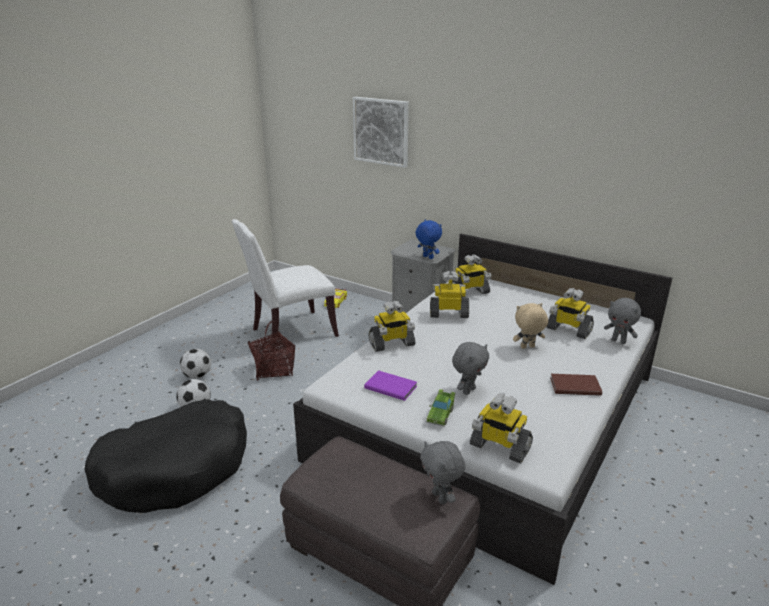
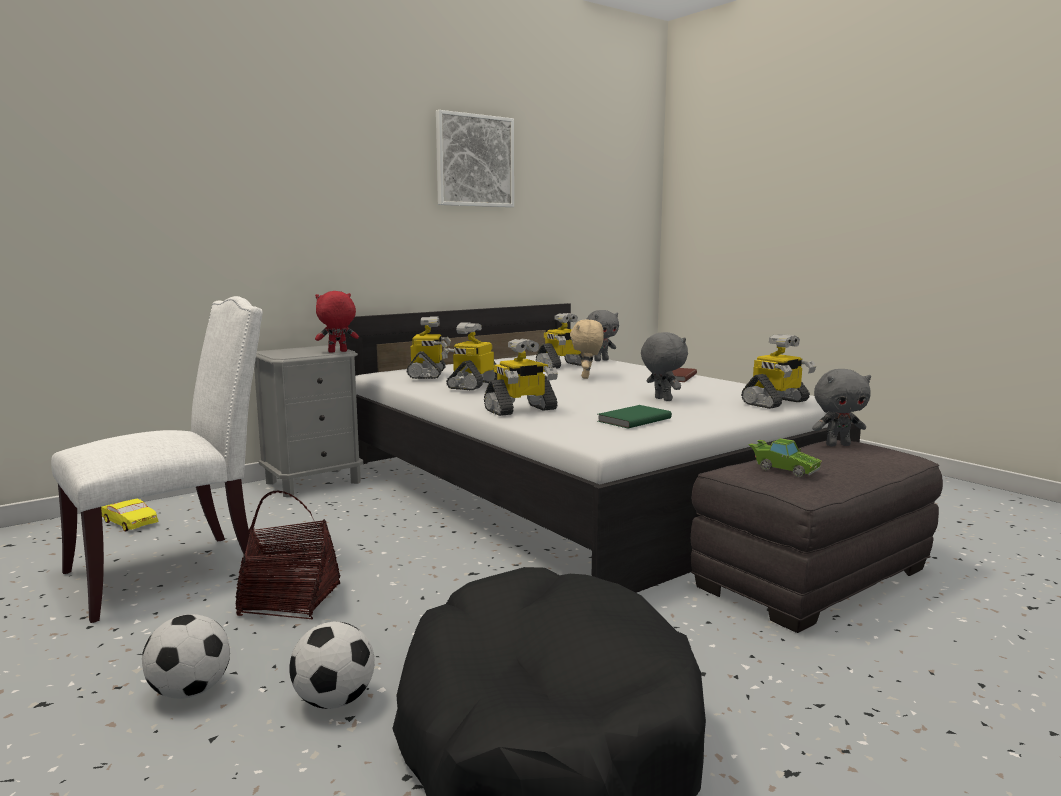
camera: 70 degrees left, 15 degrees down
white chair [231,219,339,351] -> white chair turned 120 degrees counterclockwise [51,296,263,623]
picture [353,97,409,168] -> picture moved to [436,110,514,207]
purple book [364,370,417,401] -> green book [598,405,672,429]
toy robot [369,300,415,352] -> toy robot turned 60 degrees clockwise [484,338,558,416]
blue plush toy [416,220,442,259] -> red plush toy [315,291,359,353]
green toy car [426,389,455,427] -> green toy car moved to [748,438,822,477]

